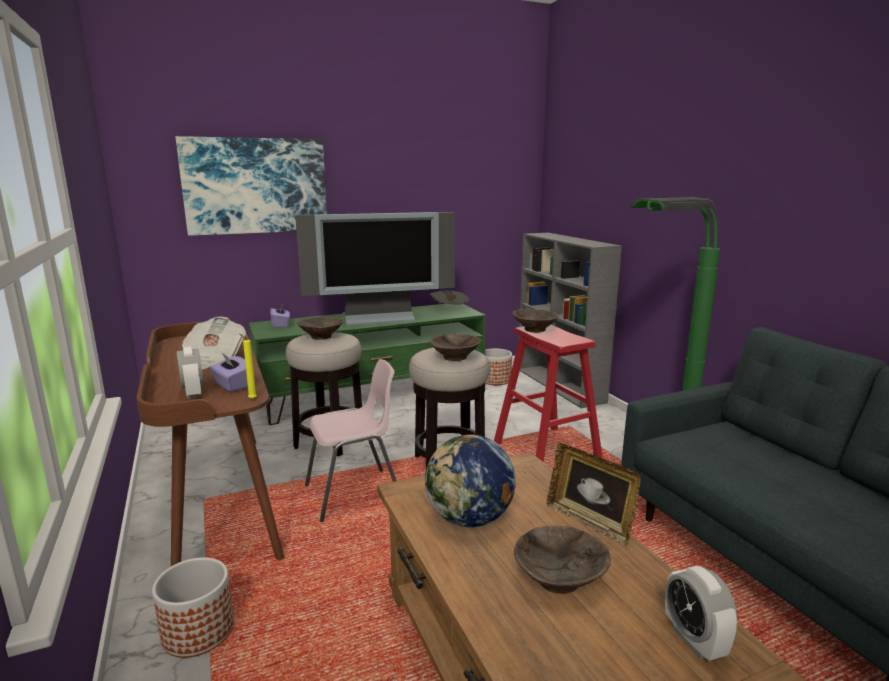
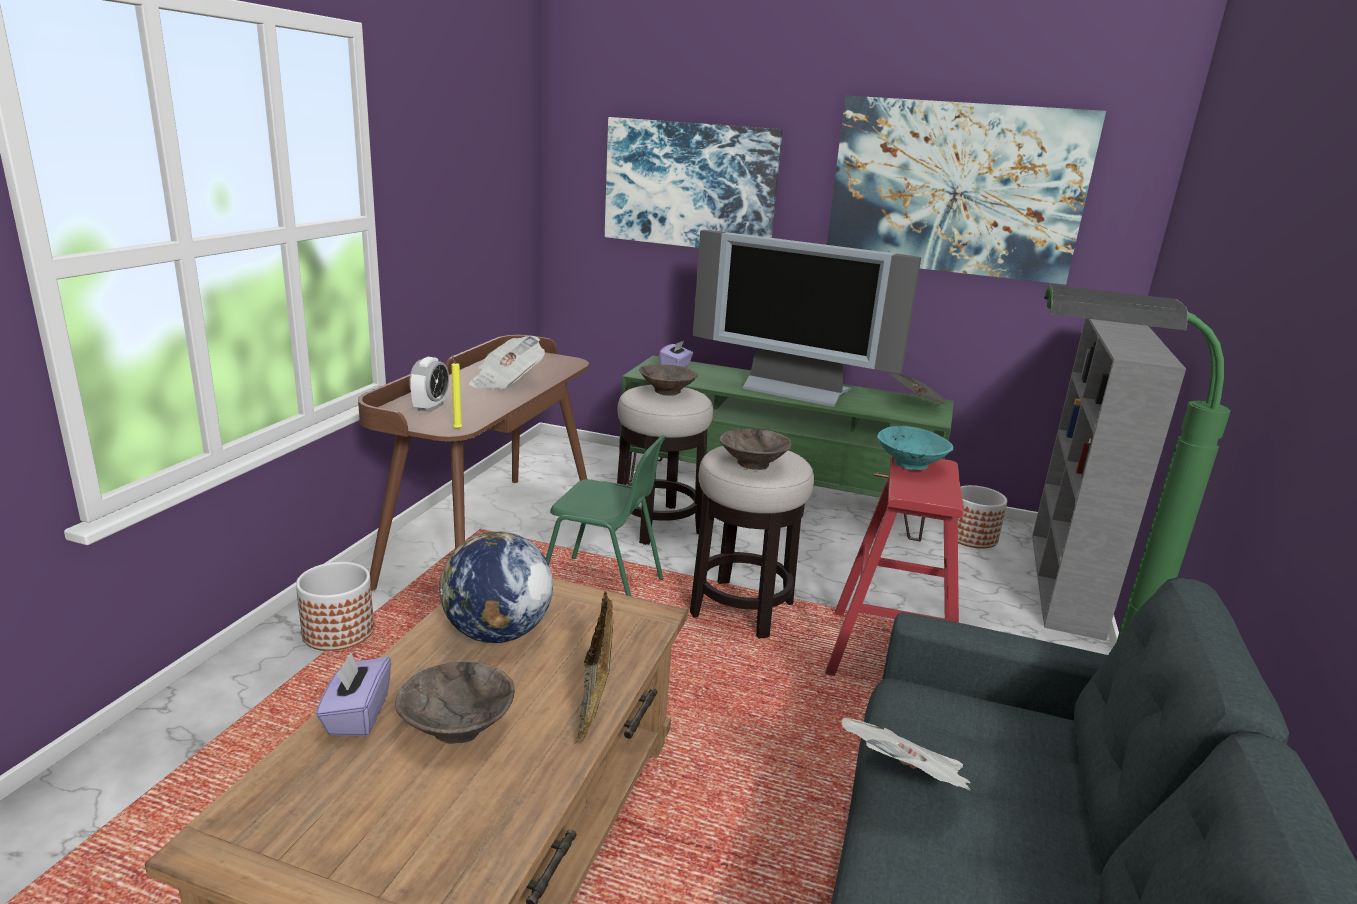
camera: 40 degrees right, 5 degrees up
purple tissue box [210,353,248,392] -> purple tissue box moved to [316,653,391,736]
pink chair [305,359,397,522] -> green chair [546,435,666,596]
brown bowl [512,309,559,333] -> turquoise bowl [877,426,954,470]
alarm clock [665,565,737,661] -> none
none -> picture [827,95,1106,285]
none -> newspaper [841,717,971,790]

